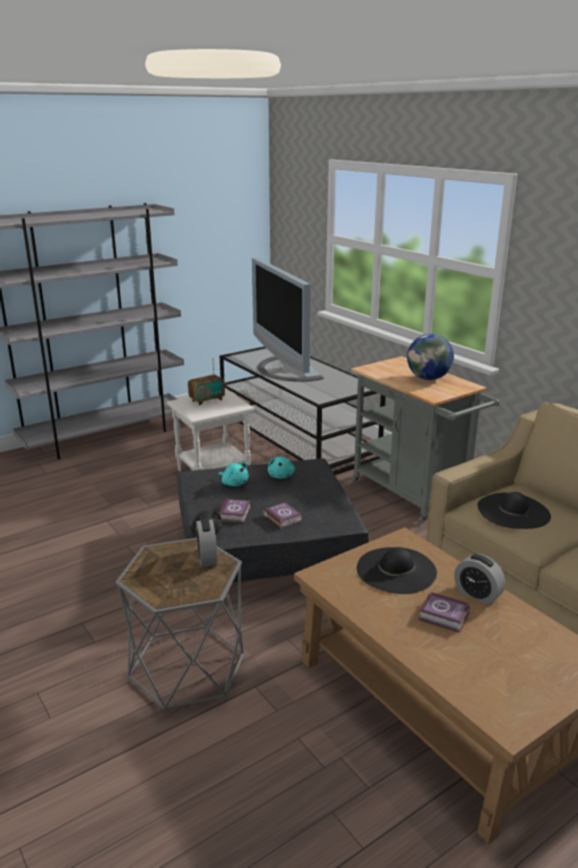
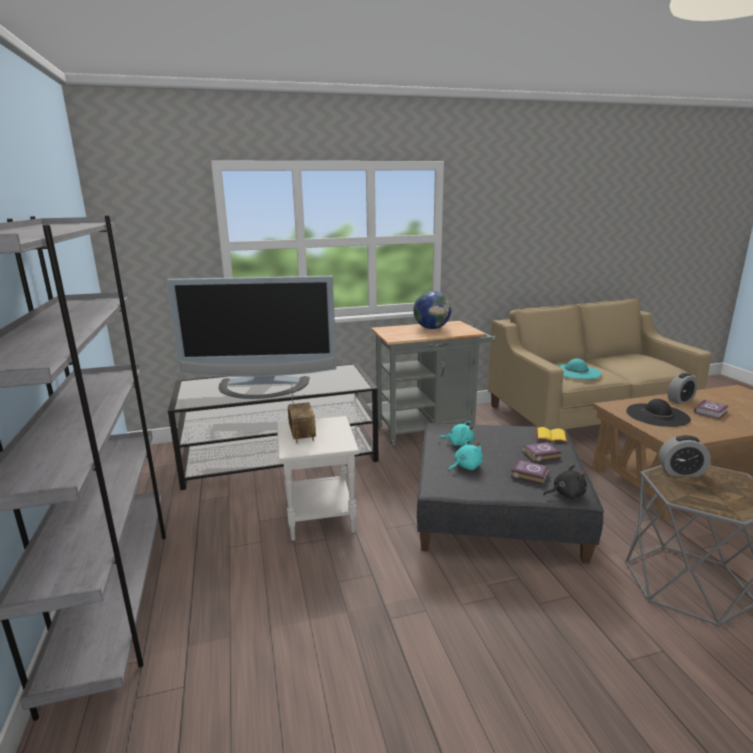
camera: 70 degrees left, 5 degrees down
black hat [477,492,551,529] -> turquoise hat [556,359,602,379]
none -> yellow book [536,427,568,443]

